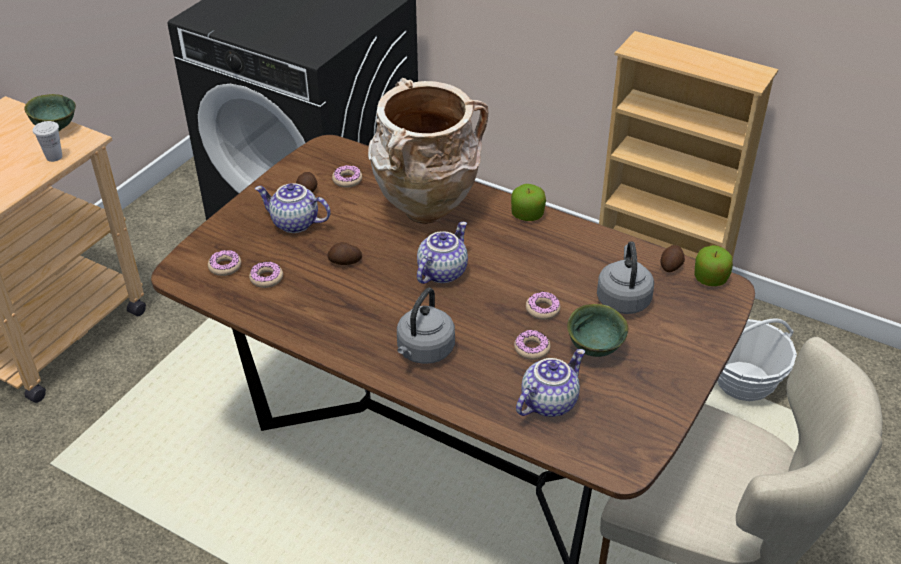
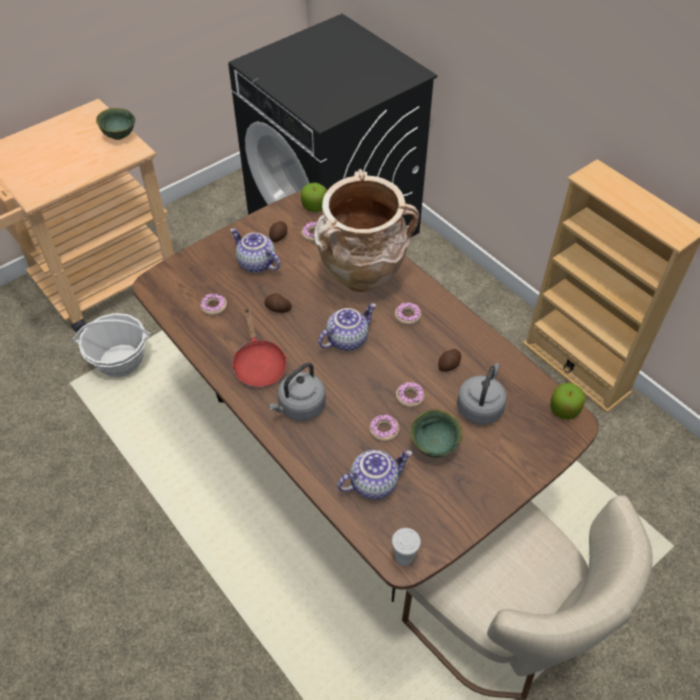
camera: 20 degrees right, 10 degrees up
white cup [33,121,62,162] -> white cup moved to [392,528,421,566]
donut [208,250,241,276] -> donut moved to [394,302,421,325]
apple [511,184,546,221] -> apple moved to [301,183,327,212]
potato [660,245,685,272] -> potato moved to [438,349,461,372]
basket [717,318,797,401] -> basket moved to [73,313,151,377]
none -> red frying pan [232,307,287,388]

